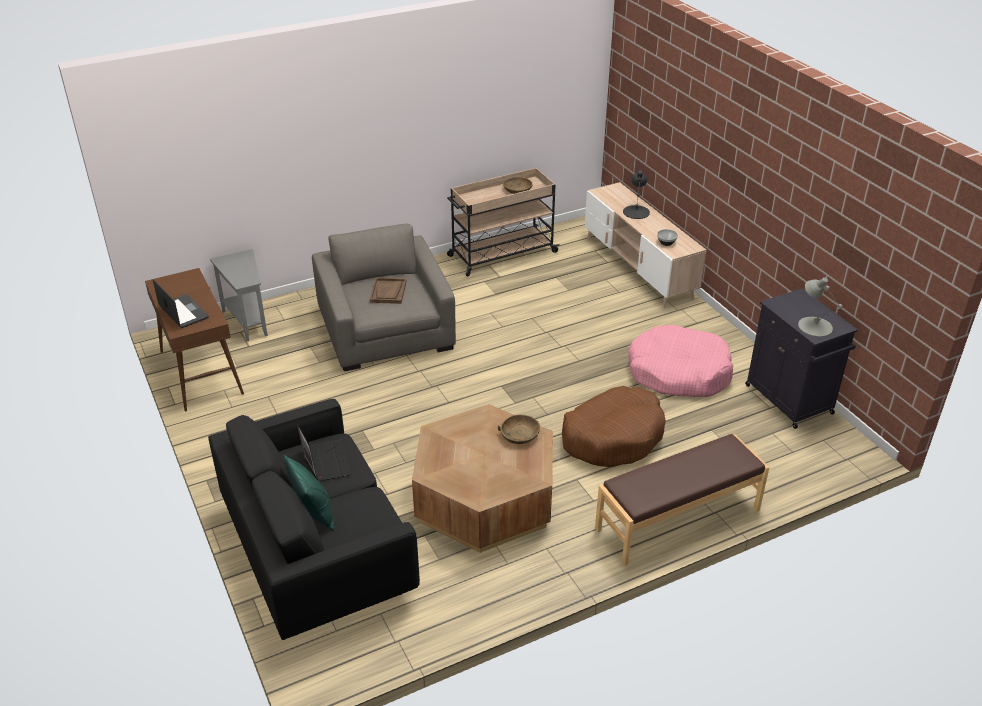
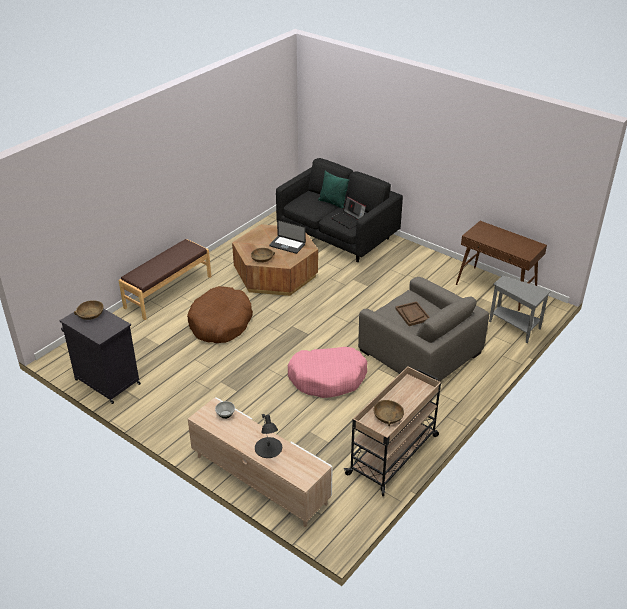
camera: 155 degrees right, 0 degrees up
laptop [153,279,209,328] -> laptop moved to [269,220,306,254]
pink dog bed [628,325,733,397] -> pink dog bed moved to [288,347,367,398]
grey table lamp [798,277,843,337] -> brown bowl [74,300,104,320]

